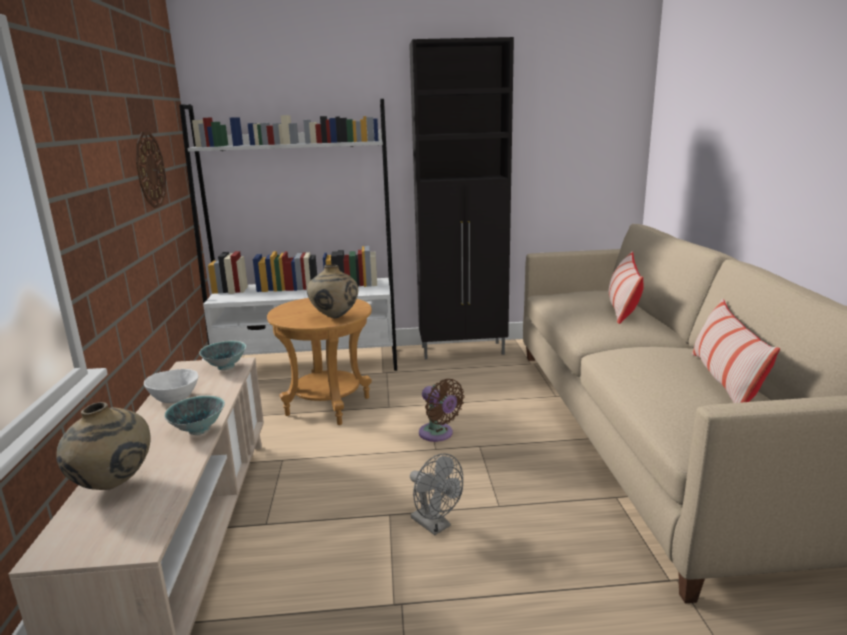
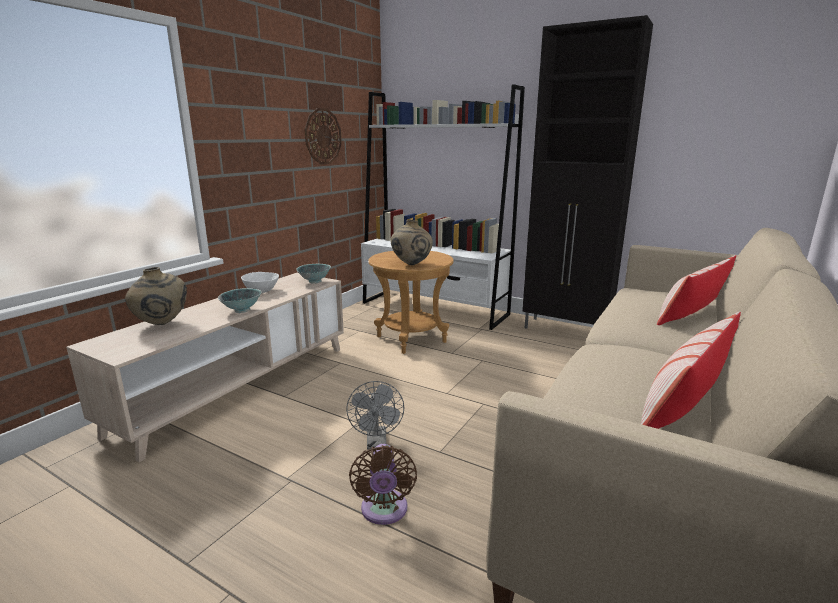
camera: 35 degrees right, 0 degrees up
brown fan [419,379,464,442] -> brown fan moved to [349,444,417,525]

